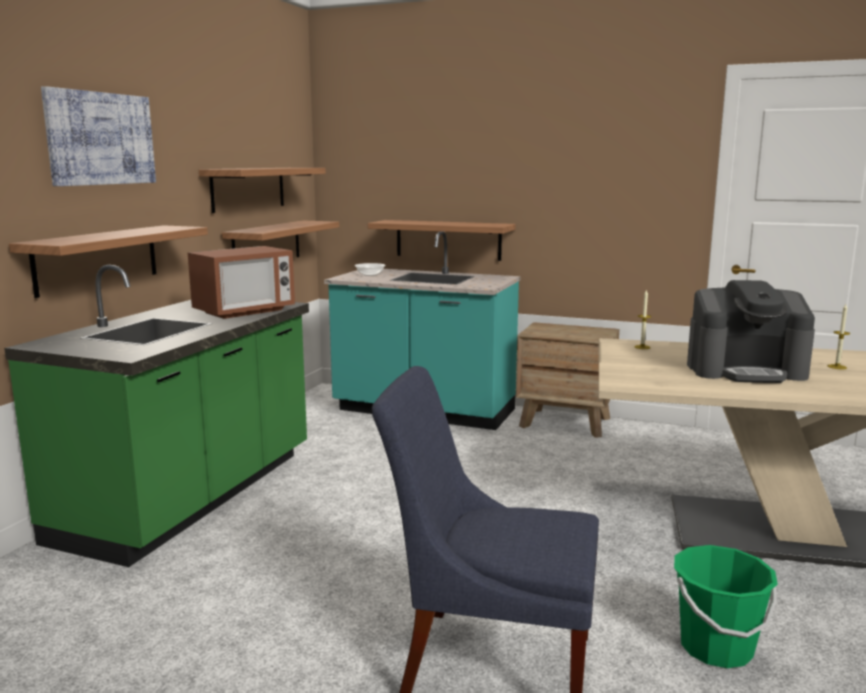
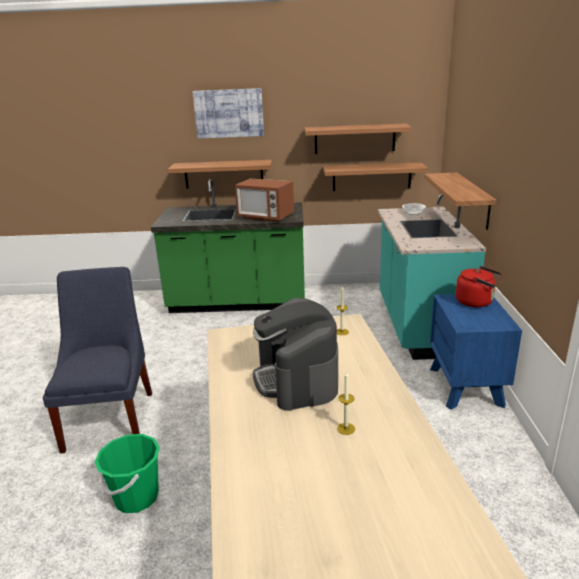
camera: 70 degrees right, 10 degrees up
brown nightstand [516,322,619,438] -> blue nightstand [430,294,522,410]
none -> red kettle [456,266,501,307]

